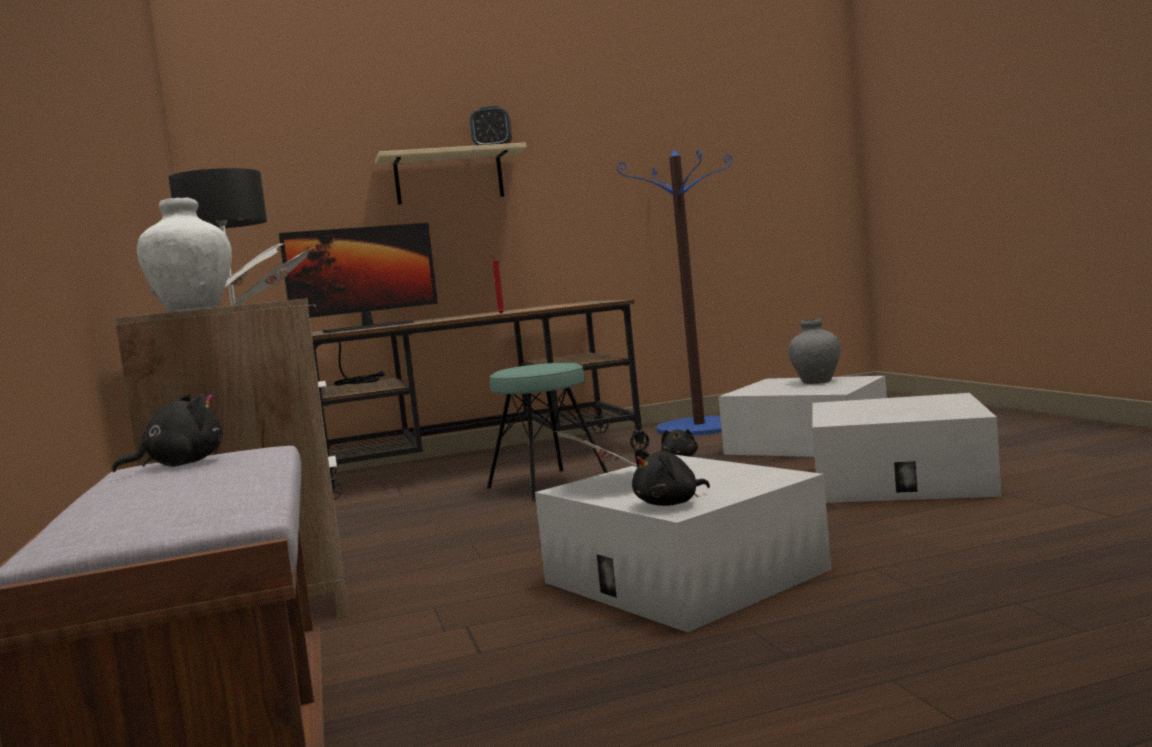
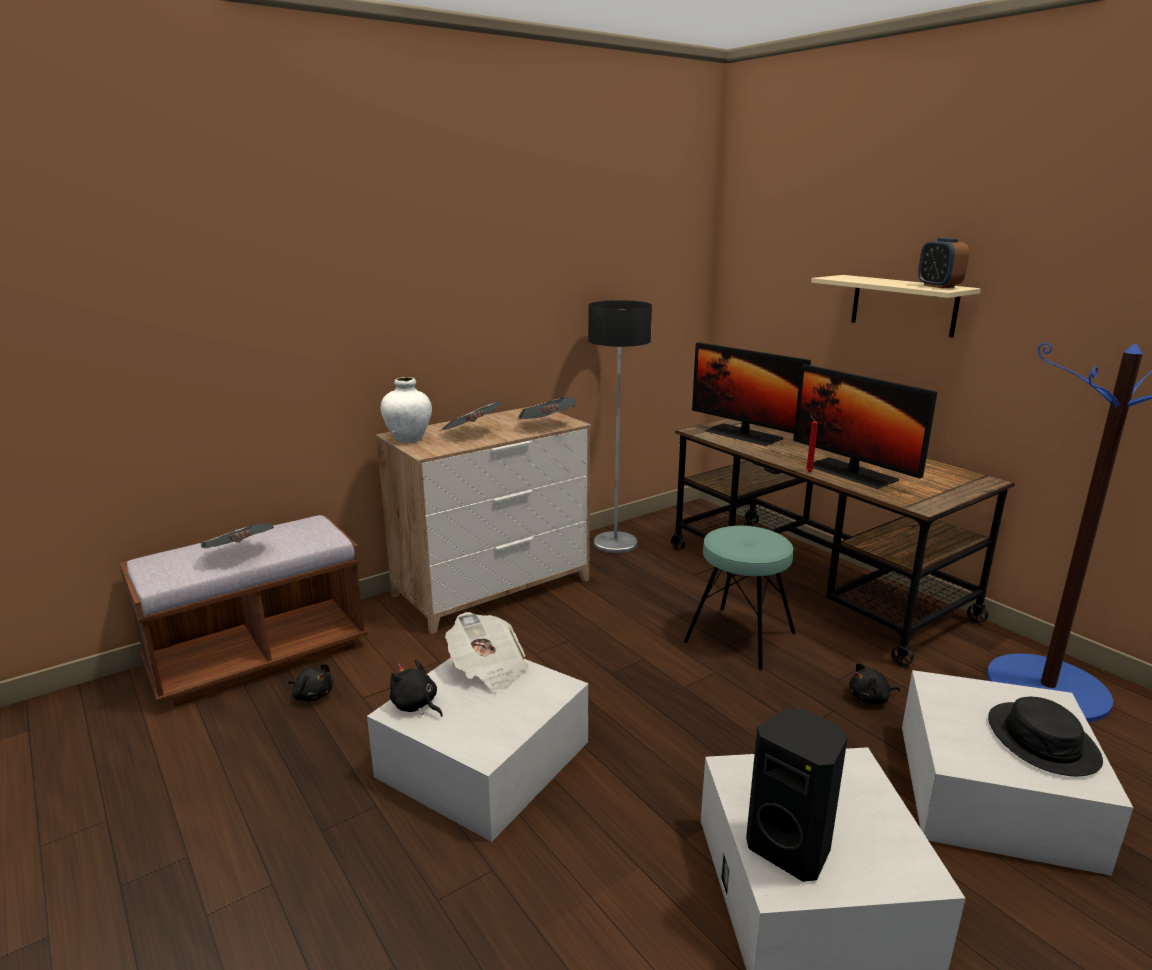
camera: 70 degrees right, 15 degrees up
black plush toy [112,394,223,473] -> black plush toy moved to [288,664,333,702]
grey vase [788,318,840,384] -> black hat [988,697,1103,776]
none -> newspaper [201,523,274,549]
none -> black speaker [746,709,848,882]
none -> monitor [793,364,937,489]

